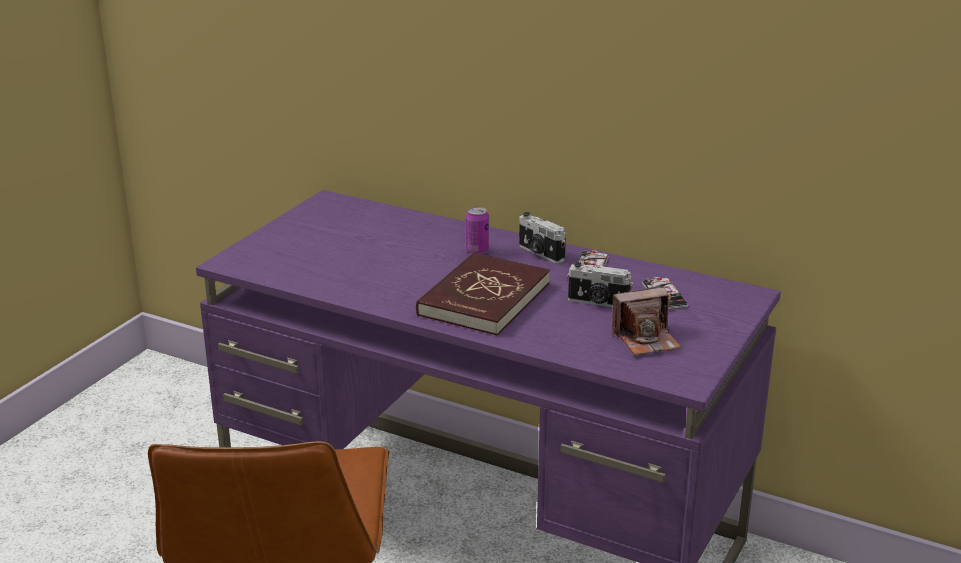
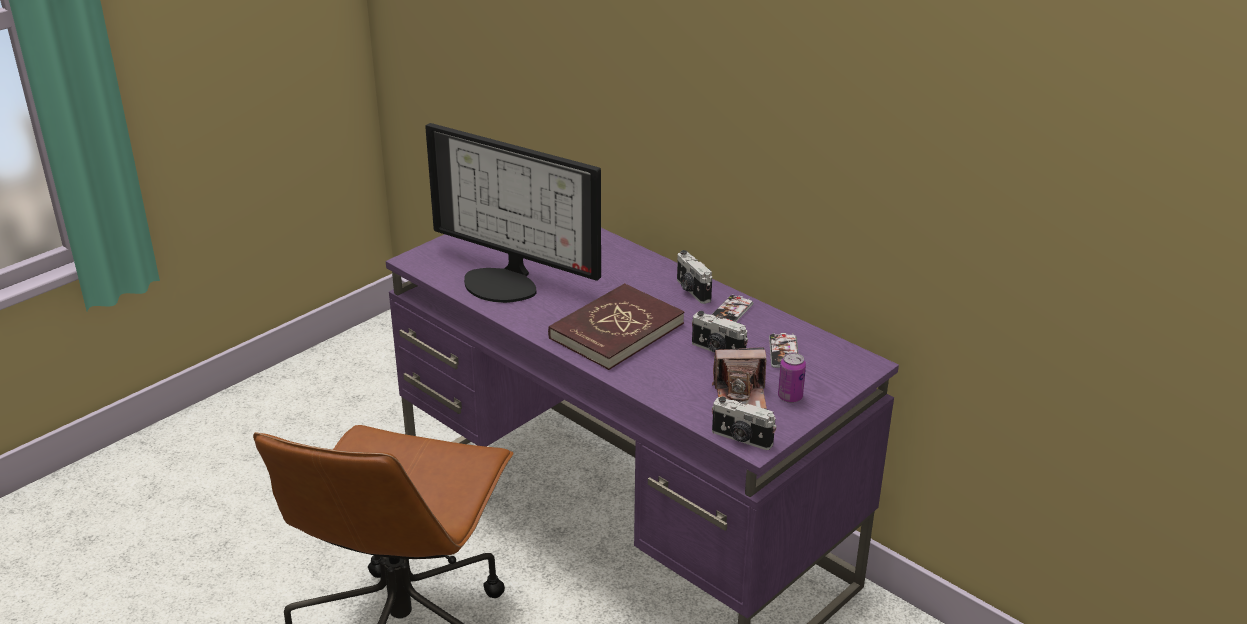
camera: 15 degrees right, 5 degrees up
can [466,207,489,254] -> can moved to [778,353,806,403]
none -> monitor [425,123,601,303]
none -> camera [712,397,777,450]

